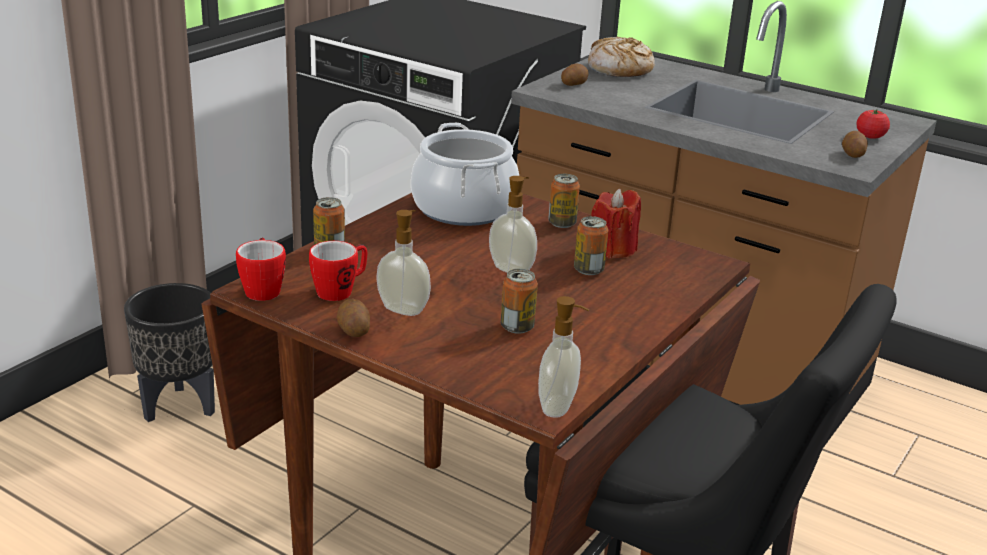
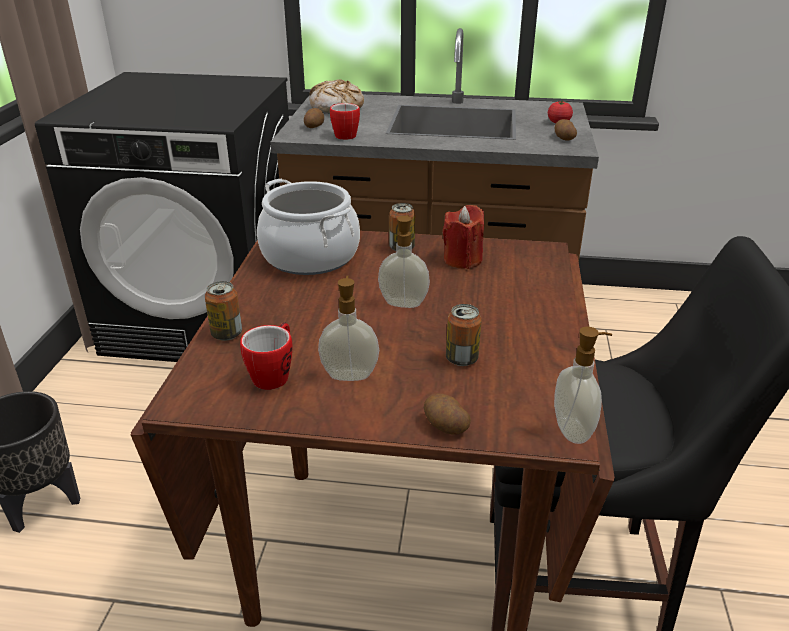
camera: 25 degrees left, 5 degrees up
mug [236,238,286,301] -> mug moved to [330,103,360,140]
potato [336,298,370,337] -> potato moved to [424,393,471,435]
can [574,216,609,275] -> none

